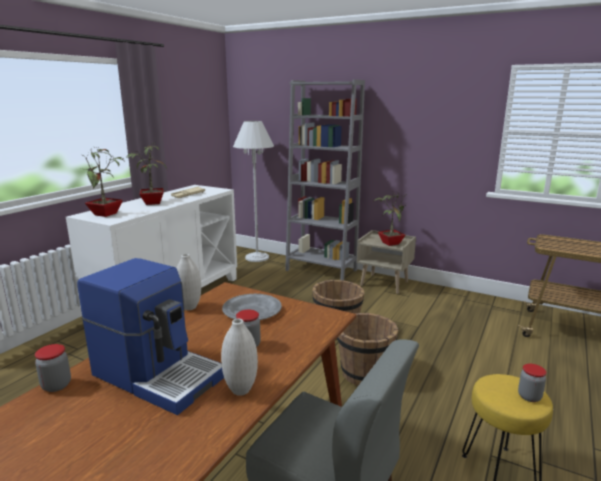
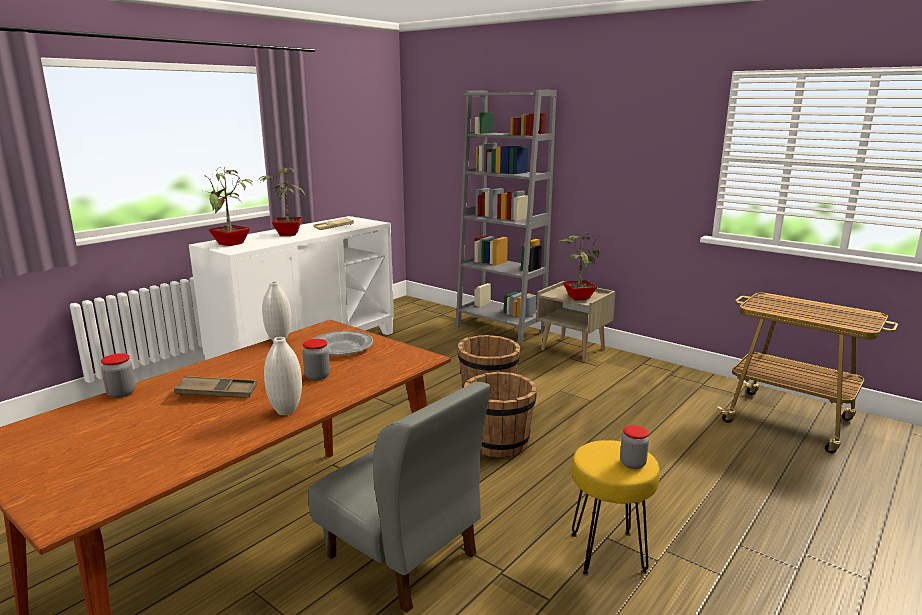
camera: 10 degrees right, 0 degrees up
coffee machine [77,258,224,415] -> brown tray [174,376,257,398]
white floor lamp [233,121,274,262] -> none

